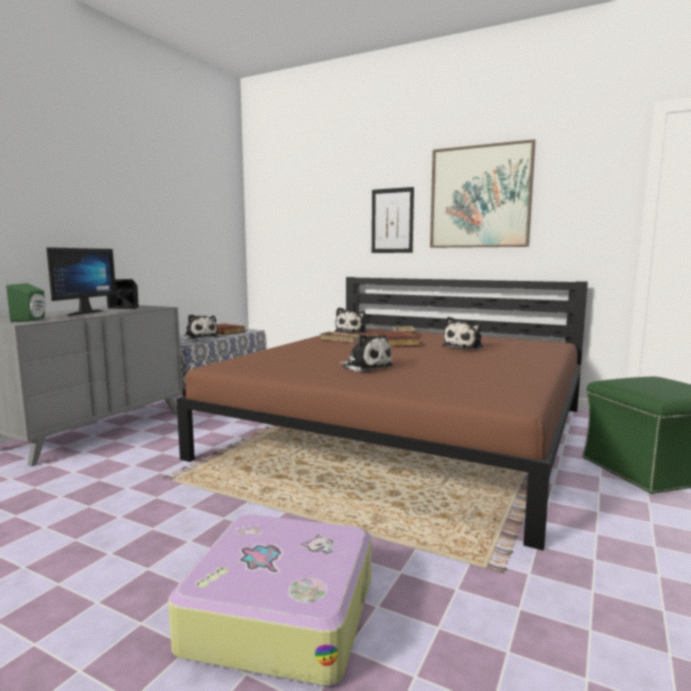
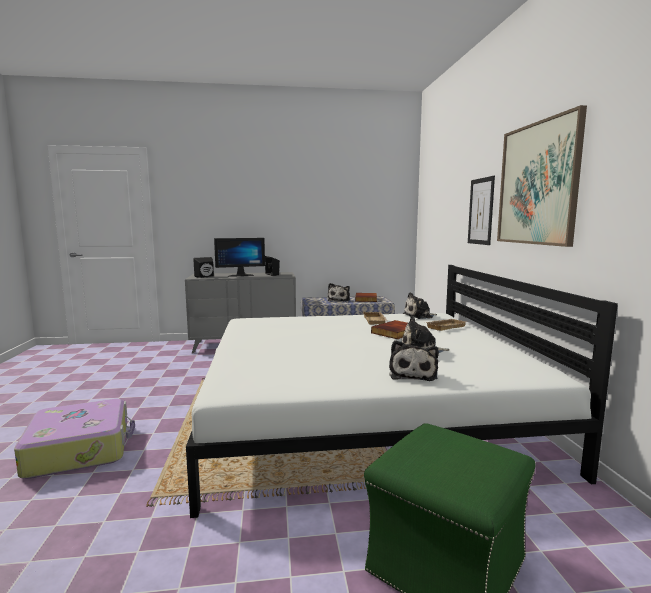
camera: 55 degrees right, 0 degrees up
green speaker [6,283,45,322] -> black speaker [193,257,214,278]
brown bed [176,277,588,551] -> white bed [186,265,618,518]
plush toy [339,334,393,372] -> plush toy moved to [389,340,439,381]

